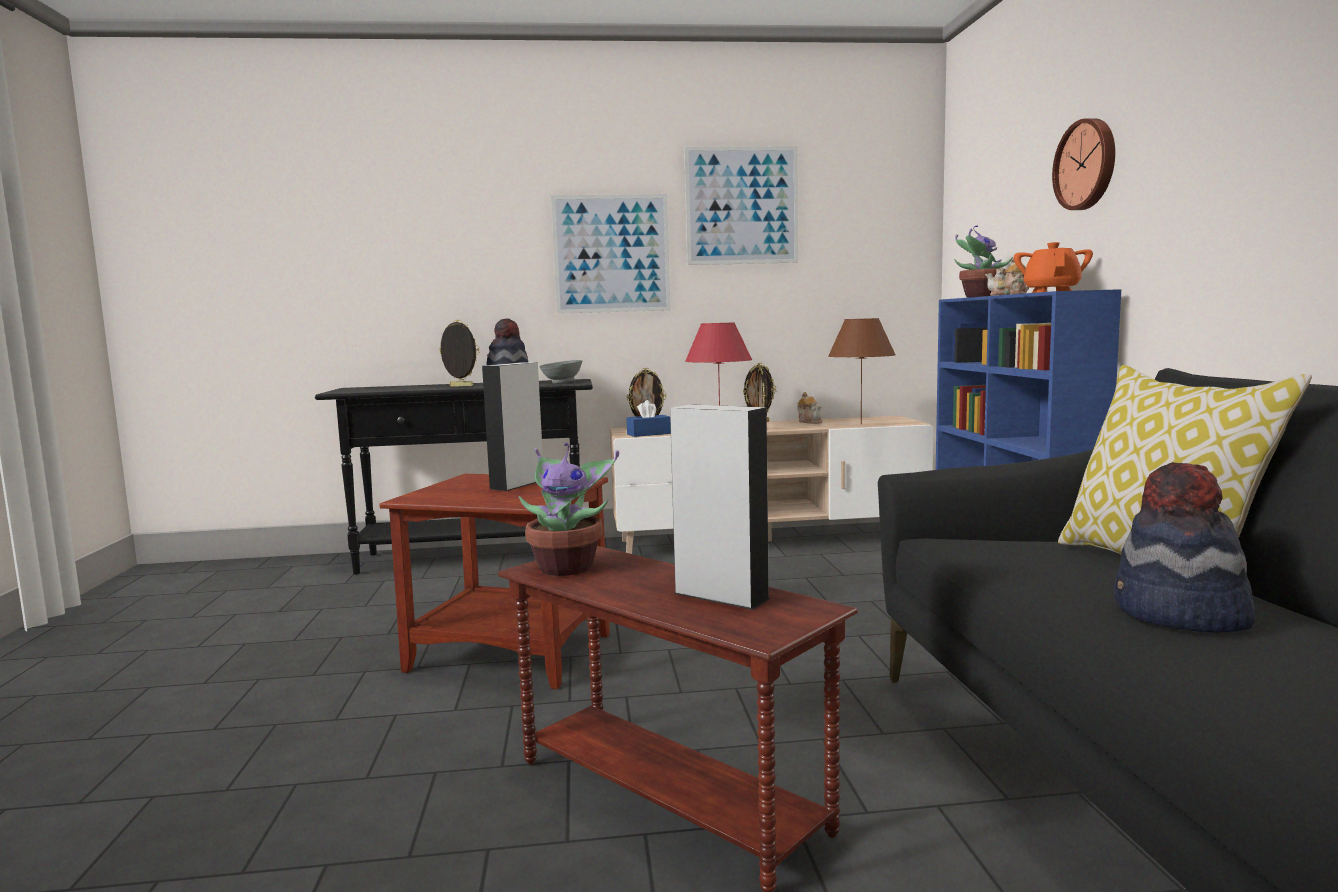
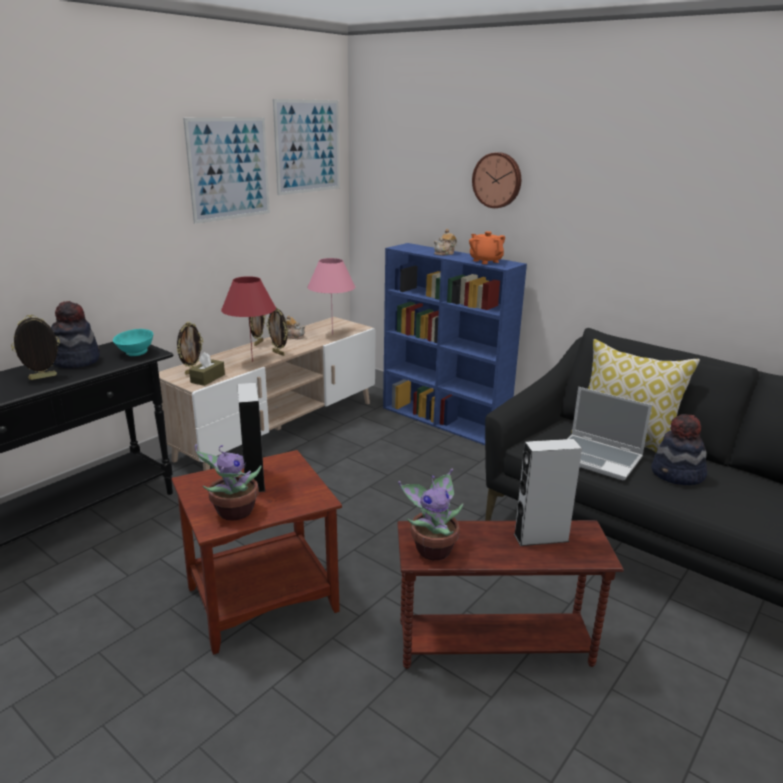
camera: 45 degrees left, 15 degrees up
grey bowl [539,360,583,384] -> turquoise bowl [113,329,153,356]
picture [551,194,670,314] -> picture moved to [273,99,339,195]
blue tissue box [626,400,671,437] -> brown tissue box [189,352,225,386]
brown table lamp [828,318,896,424] -> pink table lamp [307,258,355,335]
potted plant [954,225,1013,298] -> potted plant moved to [195,444,262,521]
none -> laptop [567,387,652,480]

